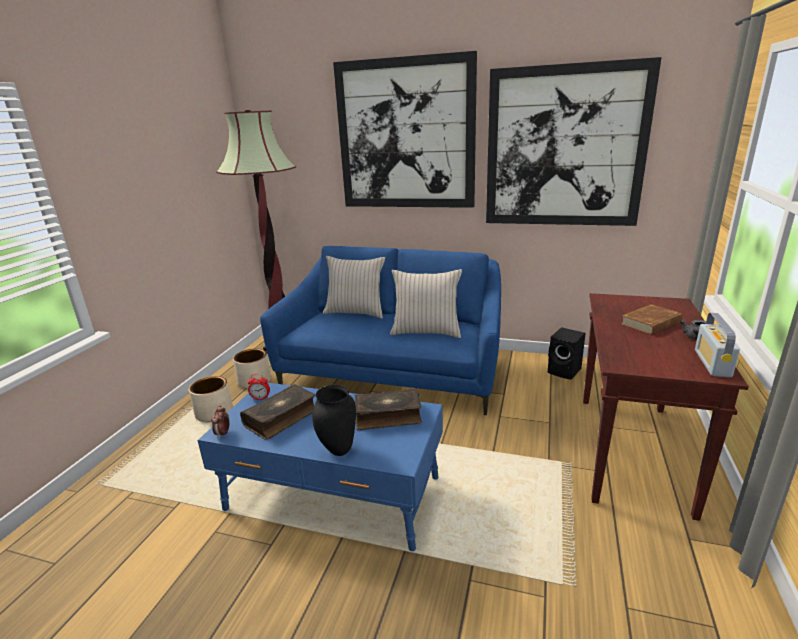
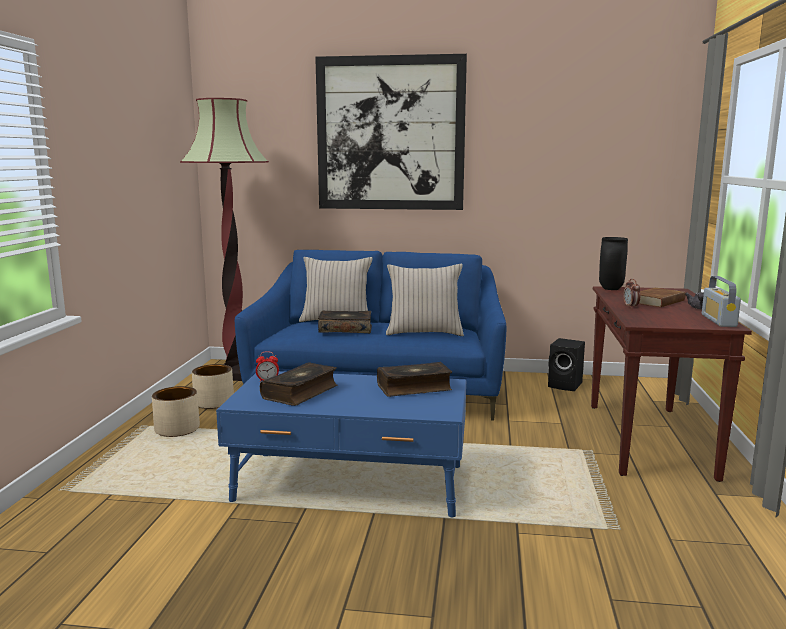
camera: 10 degrees left, 10 degrees down
alarm clock [211,405,229,437] -> alarm clock moved to [623,279,640,309]
black vase [312,385,356,456] -> black vase moved to [599,237,628,290]
picture [486,57,662,226] -> none
none -> book [318,311,372,333]

